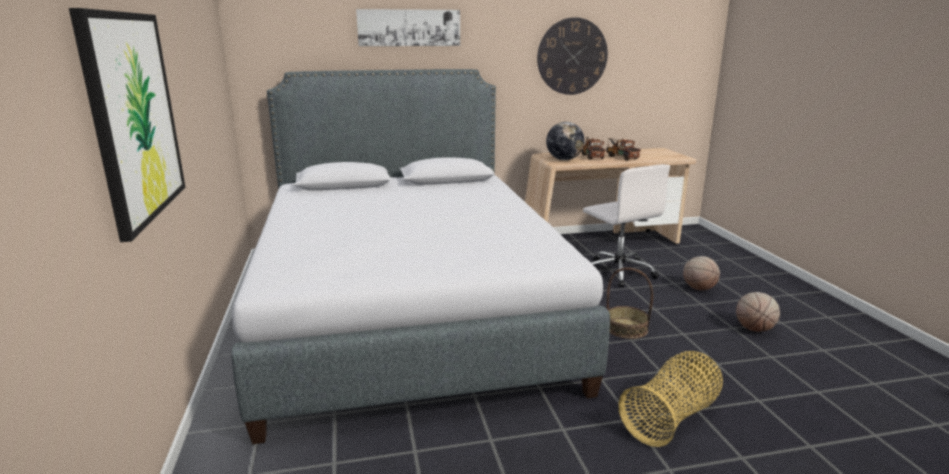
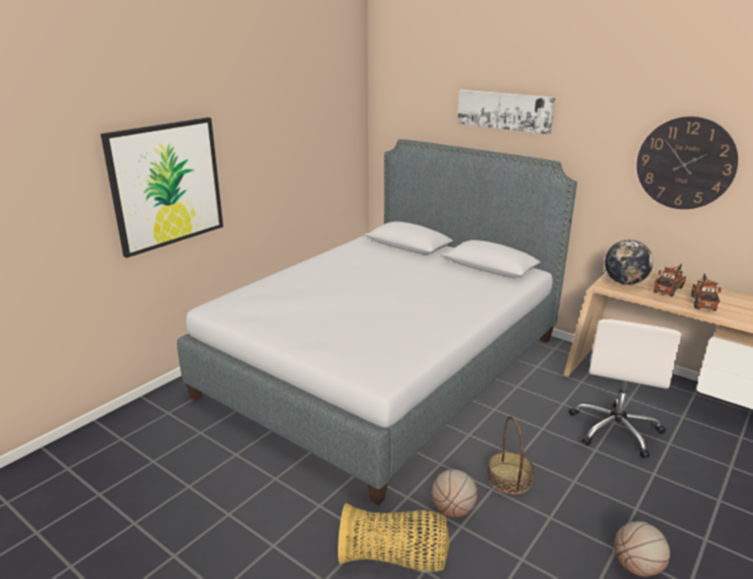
camera: 50 degrees right, 5 degrees up
basketball [683,256,720,290] -> basketball moved to [431,469,478,517]

